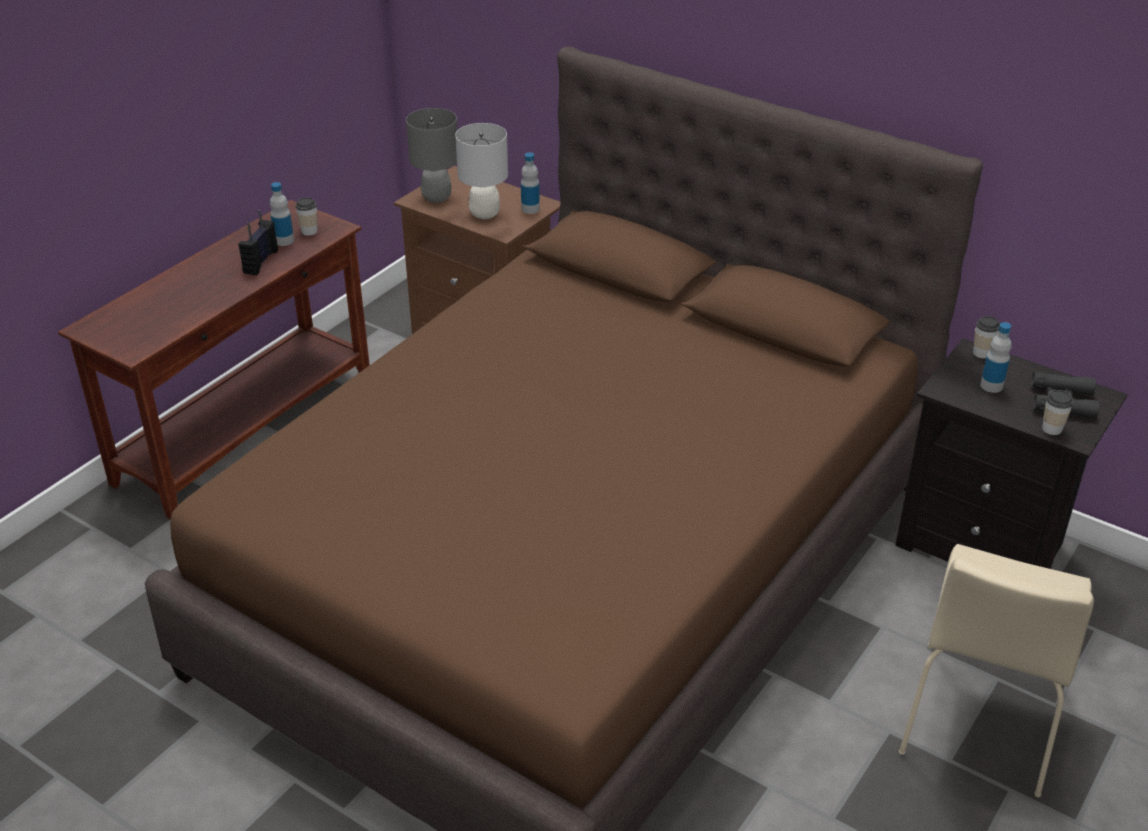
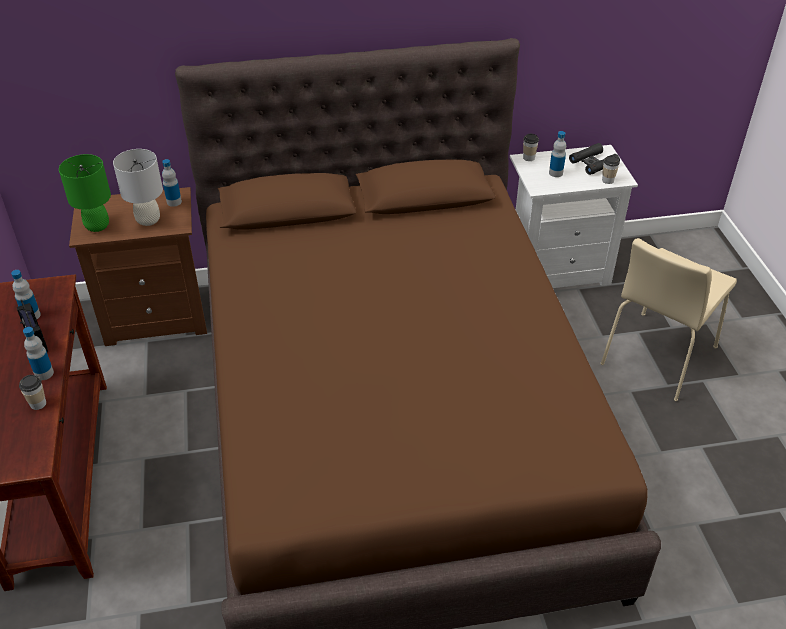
camera: 45 degrees left, 5 degrees up
cup [295,197,317,236] -> cup moved to [19,375,46,410]
grey table lamp [406,108,457,203] -> green table lamp [59,154,111,232]
black nightstand [895,338,1128,569] -> white nightstand [510,145,638,288]
beige chair [899,544,1094,797] -> beige chair turned 60 degrees clockwise [601,238,737,401]
none -> bottle [23,327,54,380]

